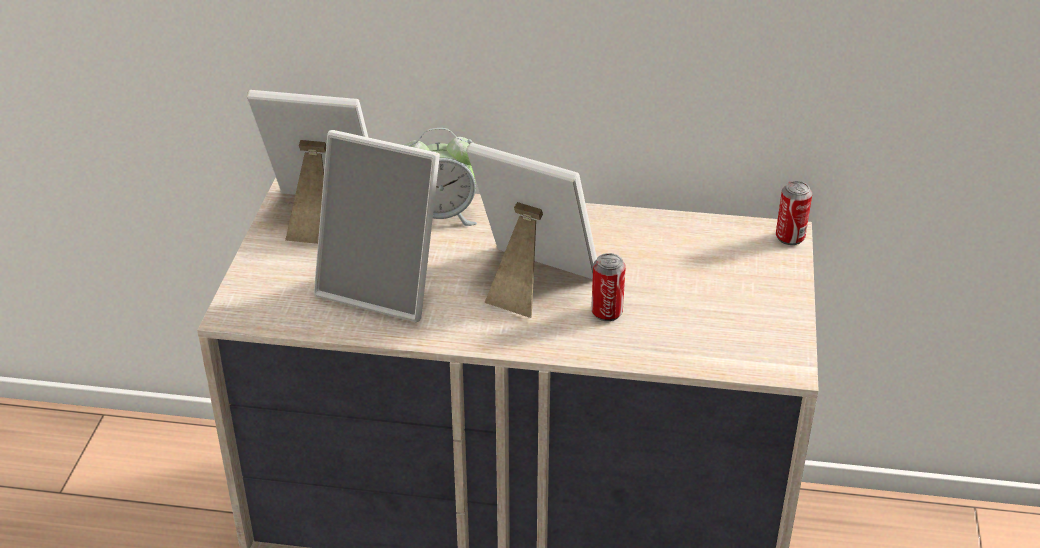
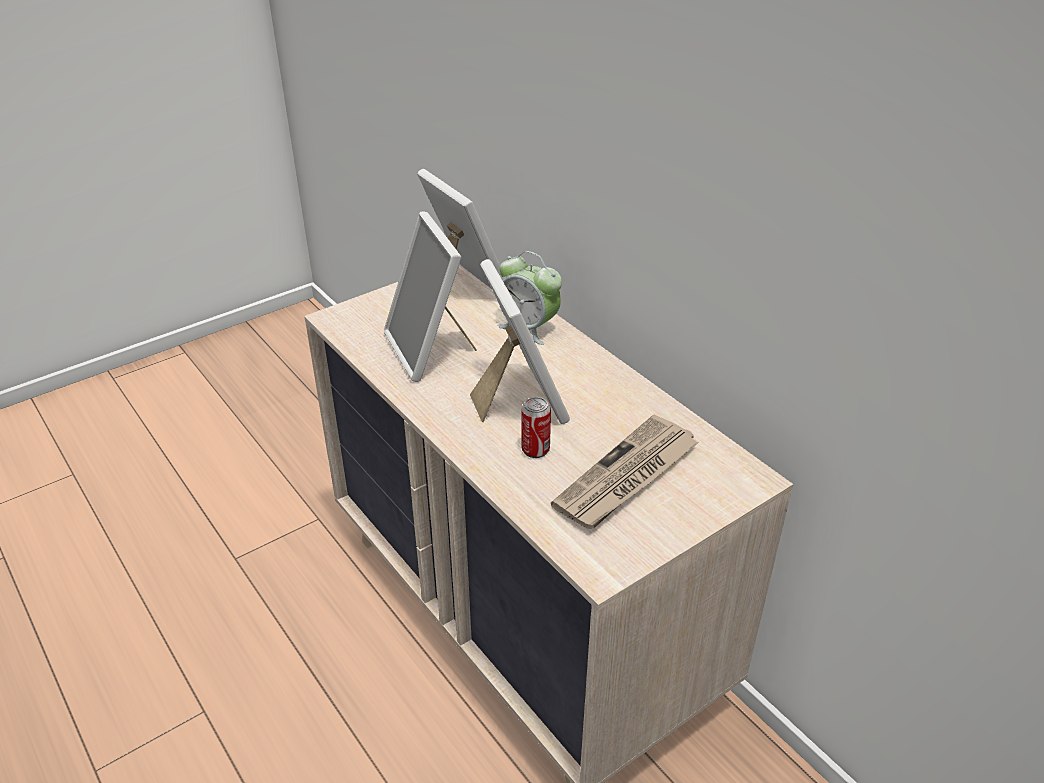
camera: 45 degrees right, 0 degrees up
can [776,181,812,245] -> none
none -> newspaper [551,415,699,529]

